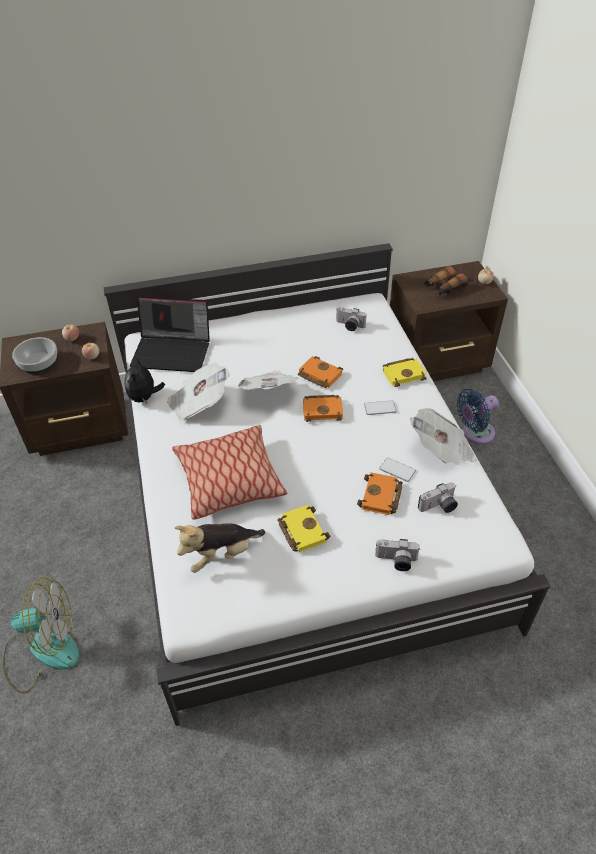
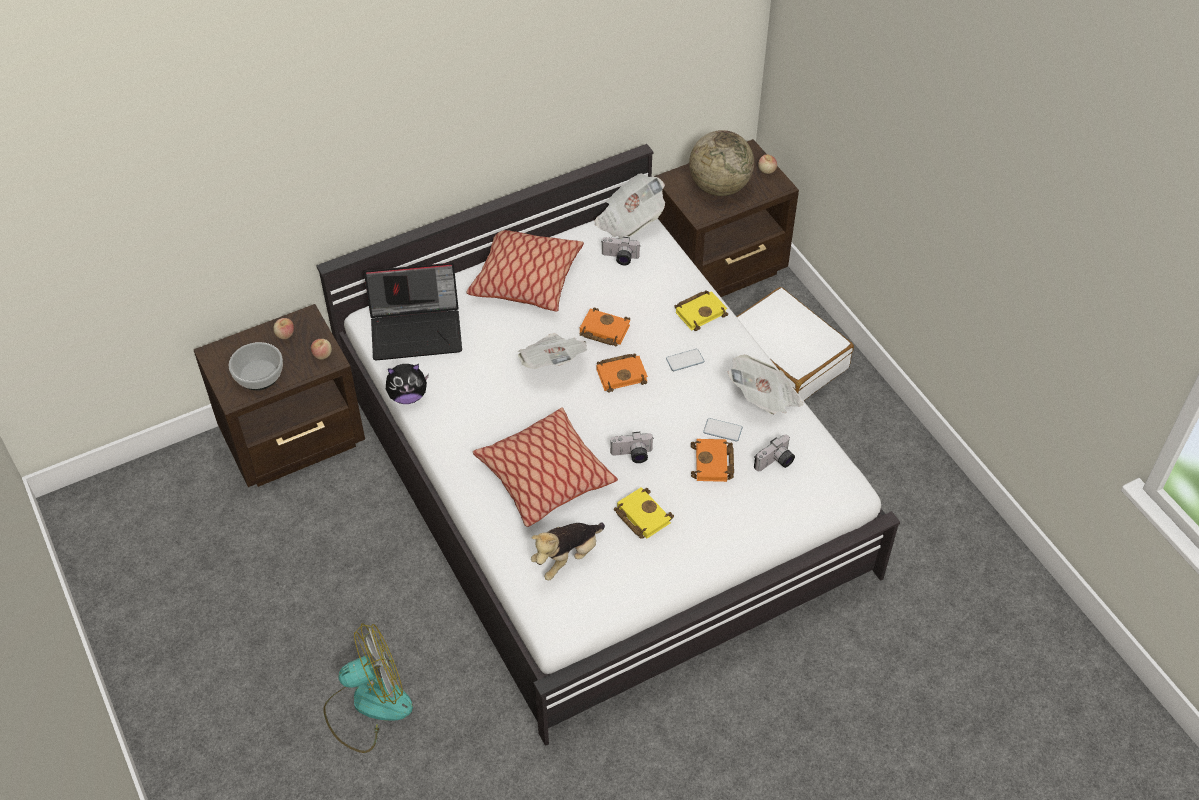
camera: 15 degrees left, 5 degrees up
plush toy [124,357,165,403] -> plush toy turned 90 degrees counterclockwise [386,364,429,404]
newspaper [167,362,230,421] -> newspaper moved to [594,173,665,239]
camera [375,539,420,571] -> camera moved to [610,432,653,463]
binoculars [424,266,468,295] -> globe [689,130,754,196]
blue fan [457,389,499,444] -> white suitcase [736,287,854,401]
none -> pillow [467,230,584,312]

